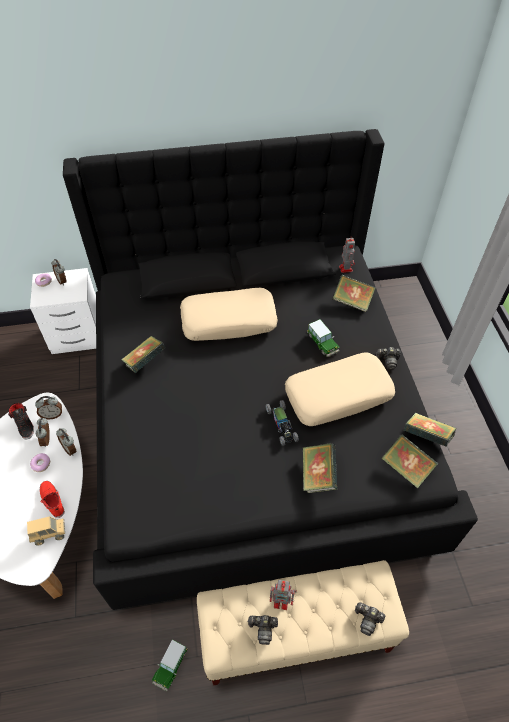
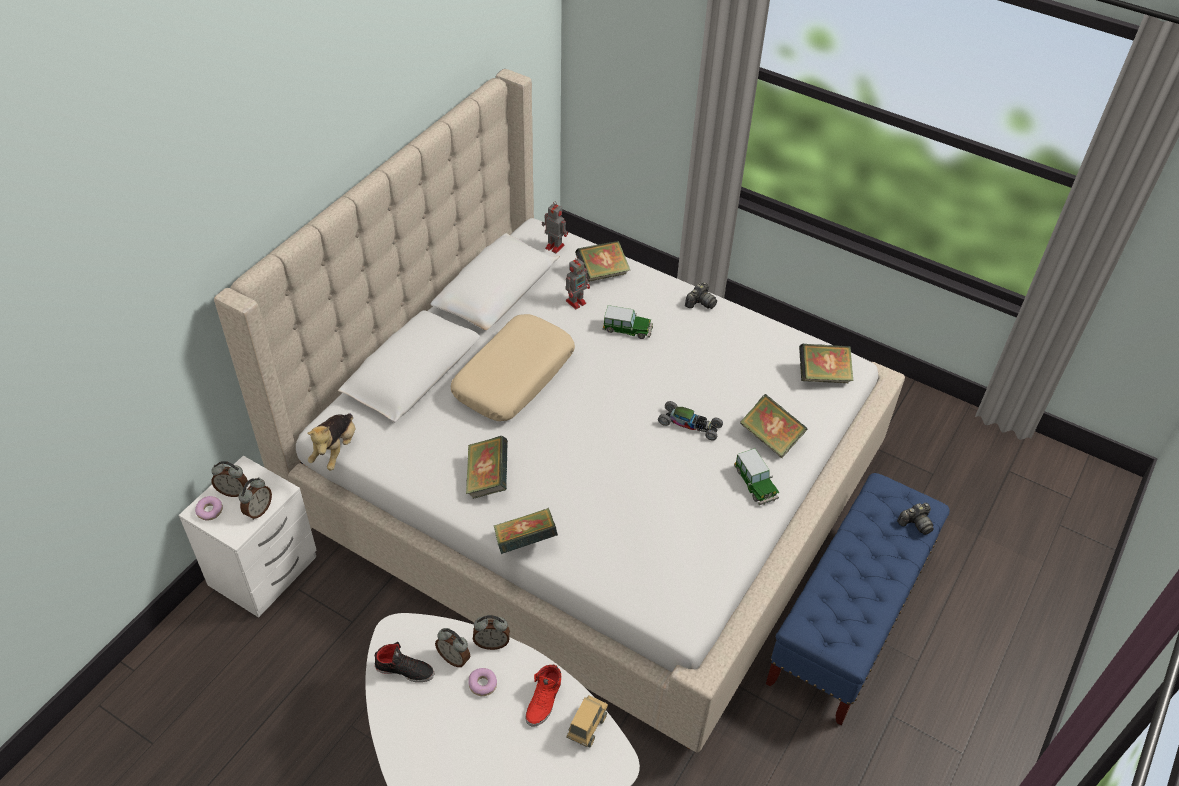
camera: 50 degrees left, 5 degrees down
alarm clock [35,396,62,419] -> alarm clock moved to [239,477,272,520]
red shoe [40,481,65,518] -> red shoe turned 75 degrees counterclockwise [525,664,561,727]
black bed [63,129,478,610] -> beige bed [214,69,905,752]
toy car [152,640,188,691] -> toy car moved to [734,448,779,505]
beige bench [197,560,409,685] -> blue bench [766,473,950,725]
camera [248,615,278,645] -> none
toy robot [270,580,297,610] -> toy robot moved to [565,257,590,309]
beige pillow [285,353,395,426] -> none
book [404,413,456,446] -> book moved to [494,508,558,554]
none -> plush toy [307,413,356,470]

